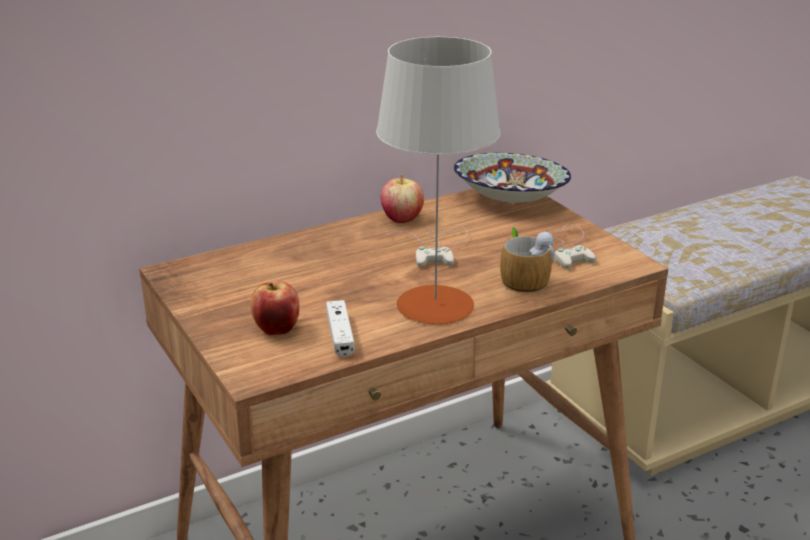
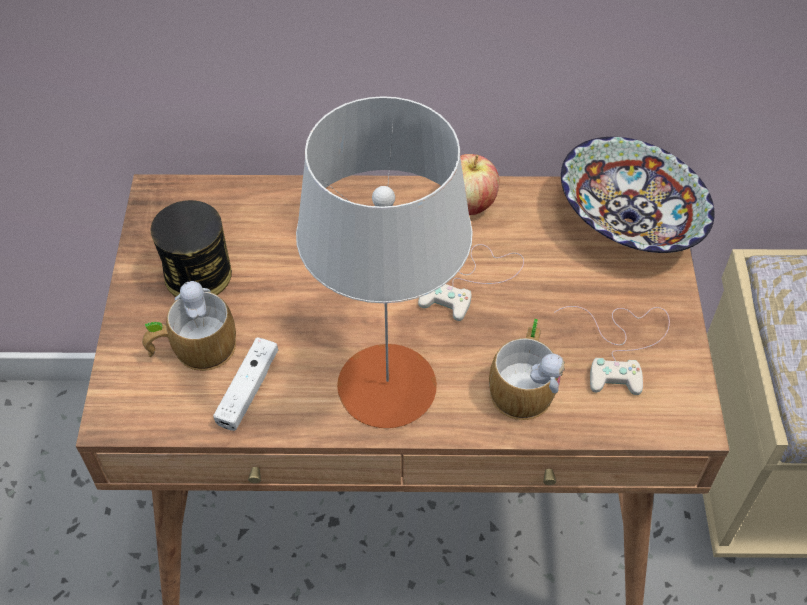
camera: 30 degrees right, 25 degrees up
apple [251,281,300,335] -> mug [142,281,236,371]
none -> can [150,200,232,297]

